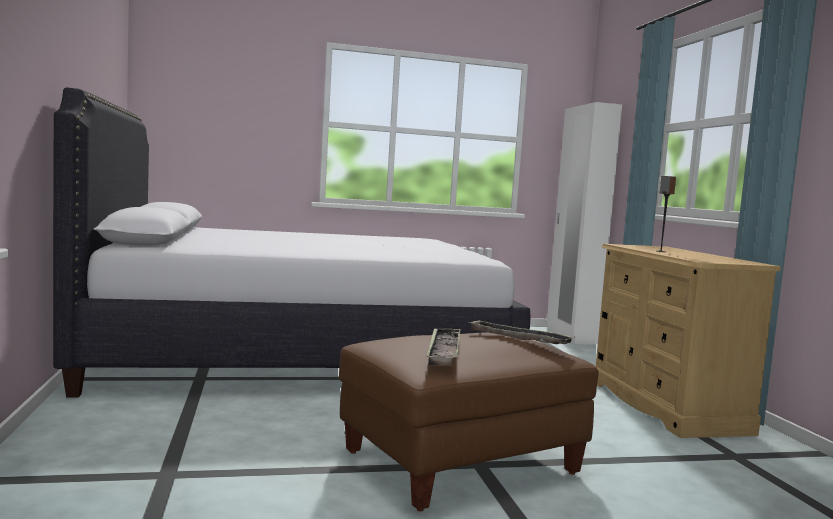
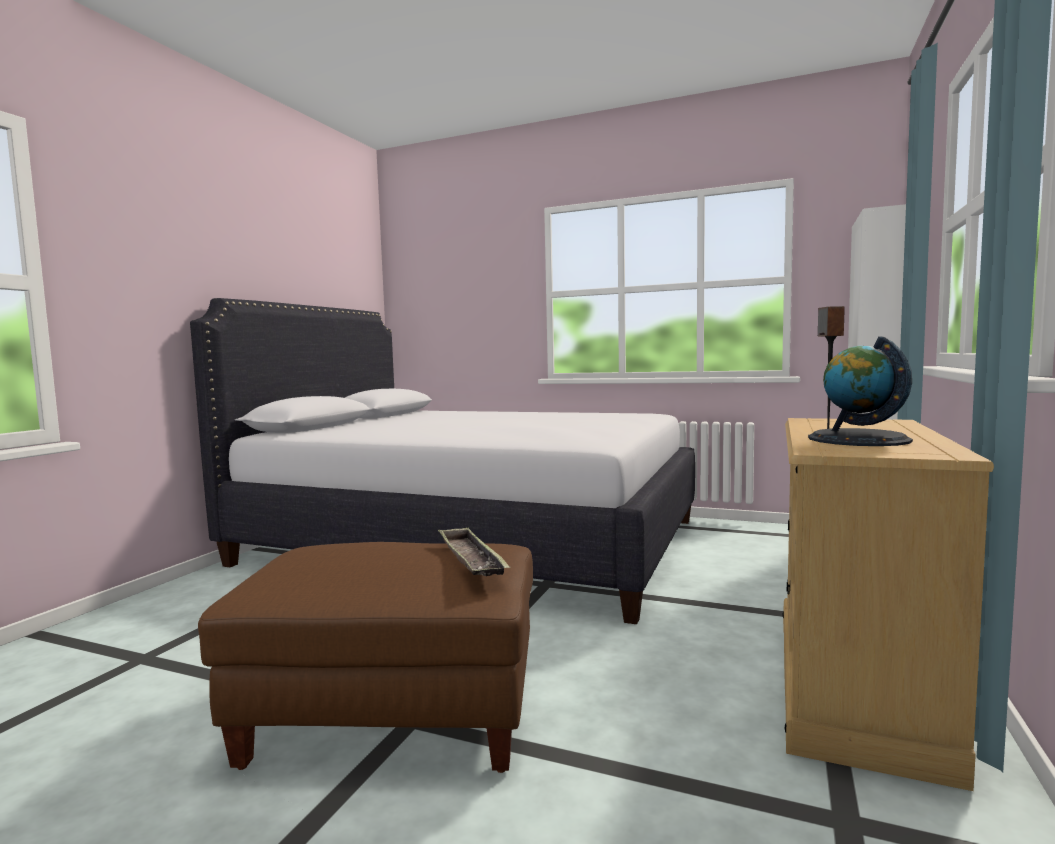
camera: 35 degrees right, 0 degrees up
tray [426,328,461,366] -> none
none -> globe [808,336,913,446]

